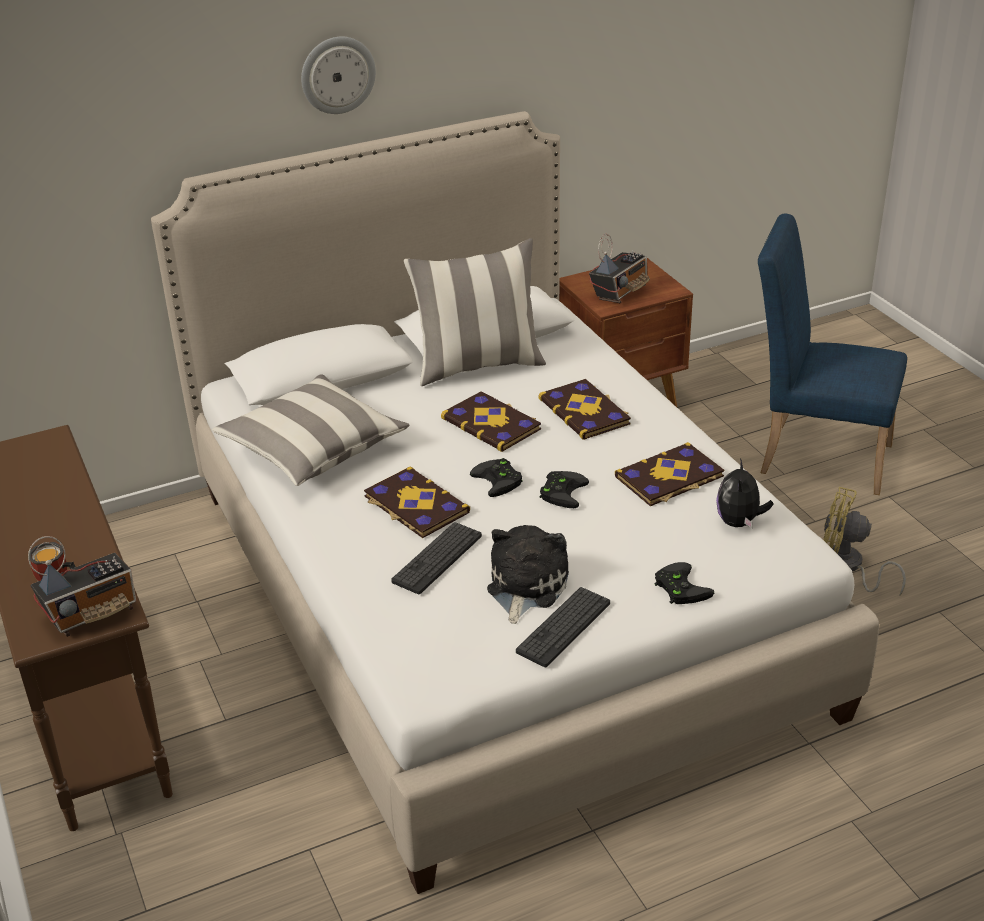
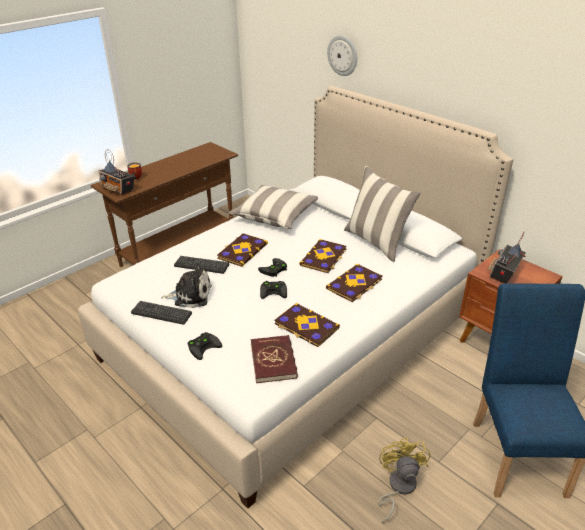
camera: 70 degrees right, 0 degrees up
wall clock [301,37,376,114] -> wall clock moved to [327,35,357,76]
radio [589,234,650,303] -> radio turned 105 degrees clockwise [488,232,526,284]
plush toy [716,458,773,528] -> red book [251,335,298,383]

